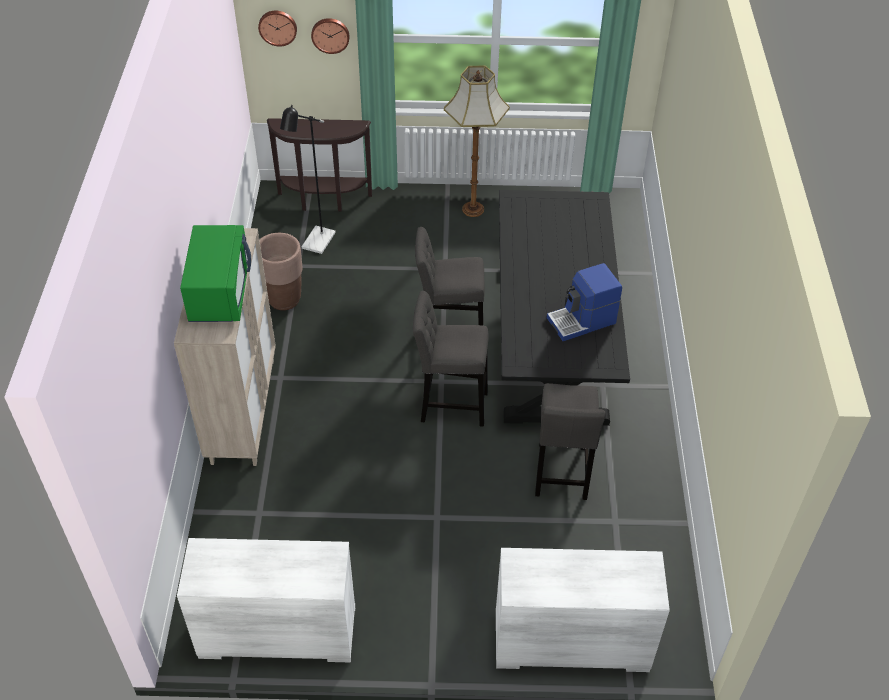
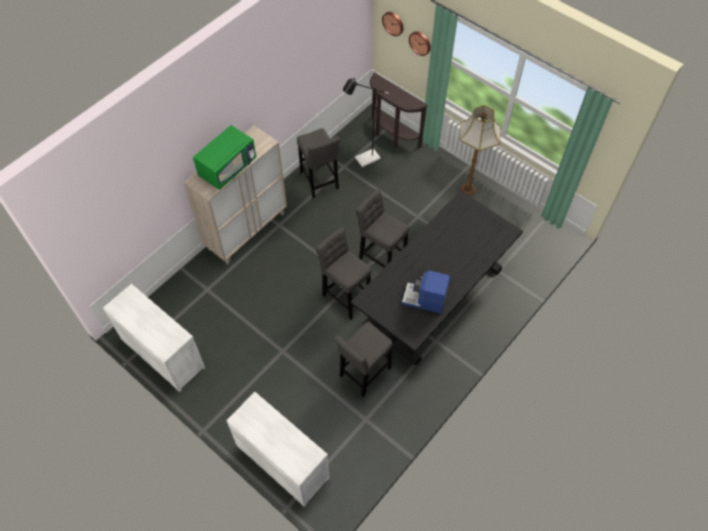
camera: 40 degrees right, 10 degrees up
brown planter [259,233,302,310] -> grey stool [297,128,340,198]

